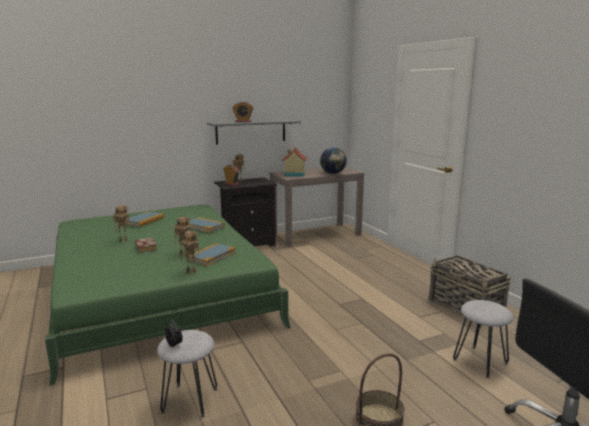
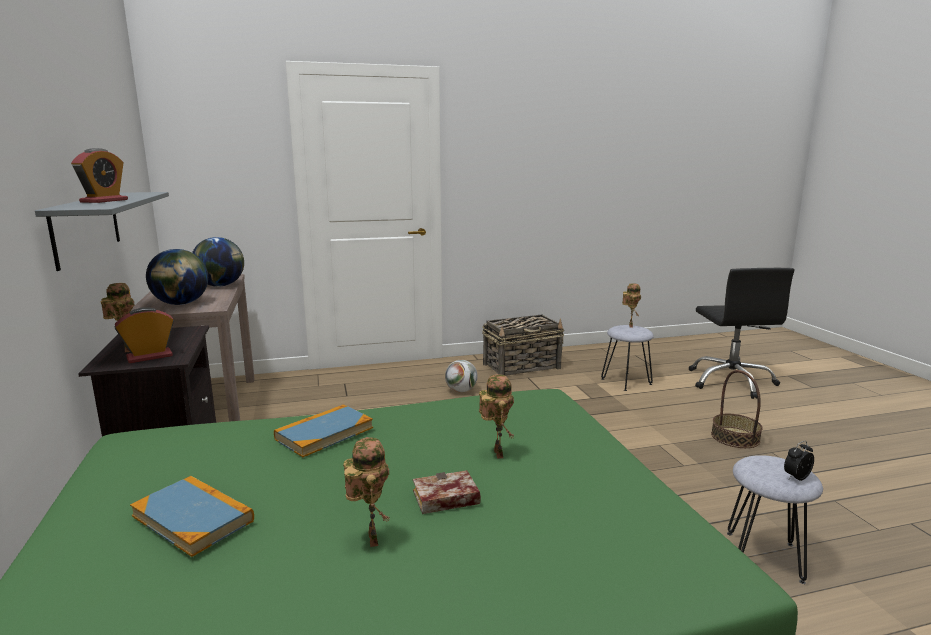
camera: 80 degrees left, 0 degrees up
toy robot [181,231,199,273] -> toy robot moved to [622,283,641,328]
book [188,243,236,266] -> none
toy house [282,147,307,176] -> globe [146,249,208,305]
none -> football [445,360,478,393]

